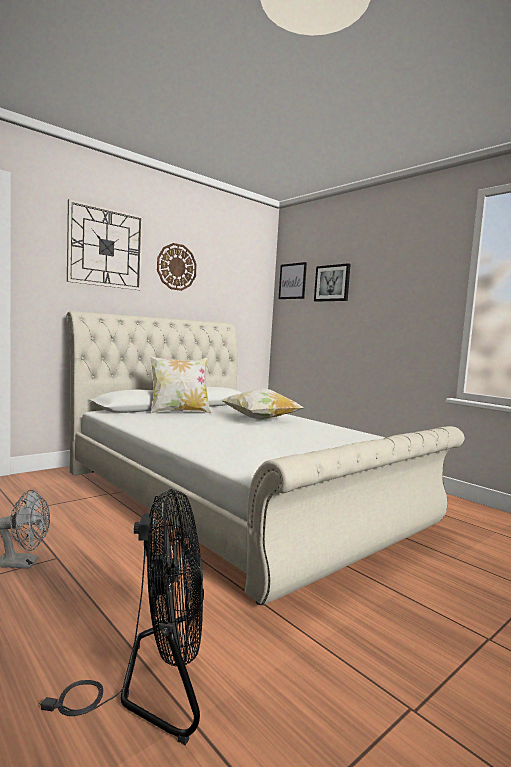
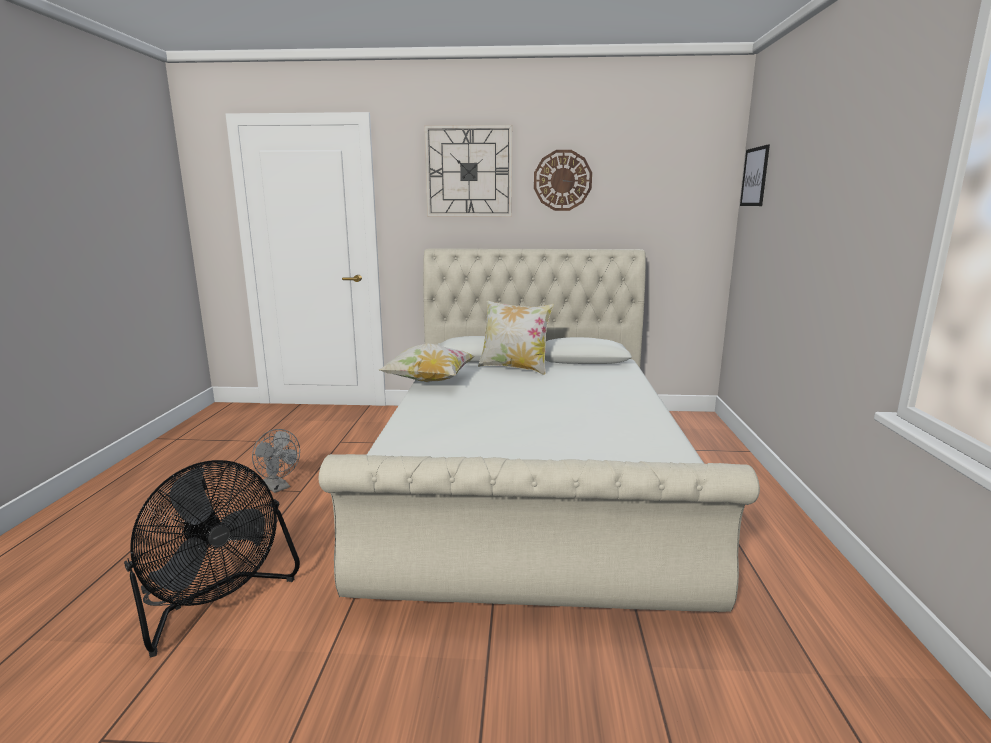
camera: 45 degrees right, 10 degrees up
pillow [221,388,303,420] -> pillow moved to [379,343,475,382]
picture [314,263,351,302] -> none

